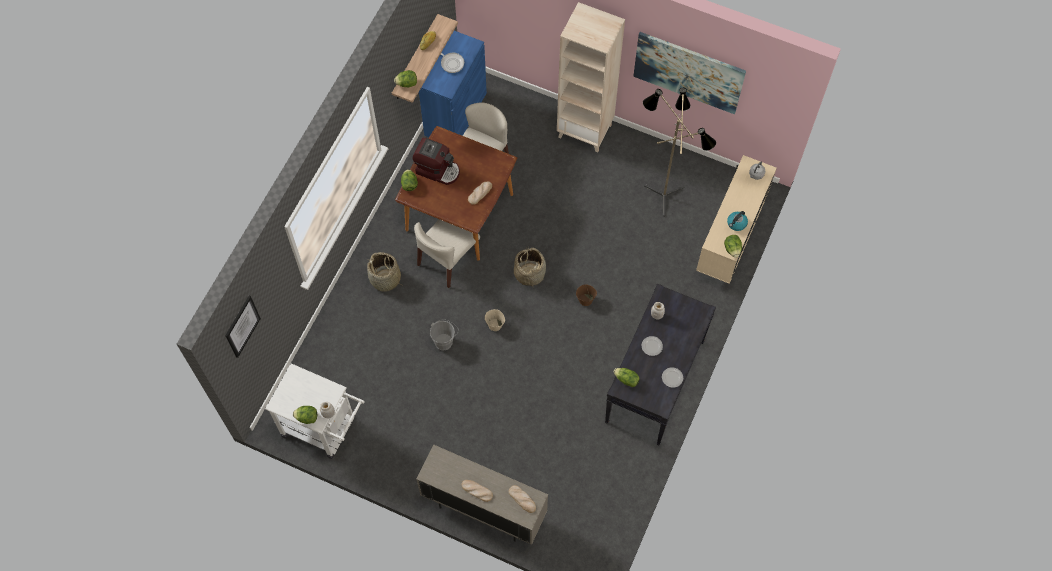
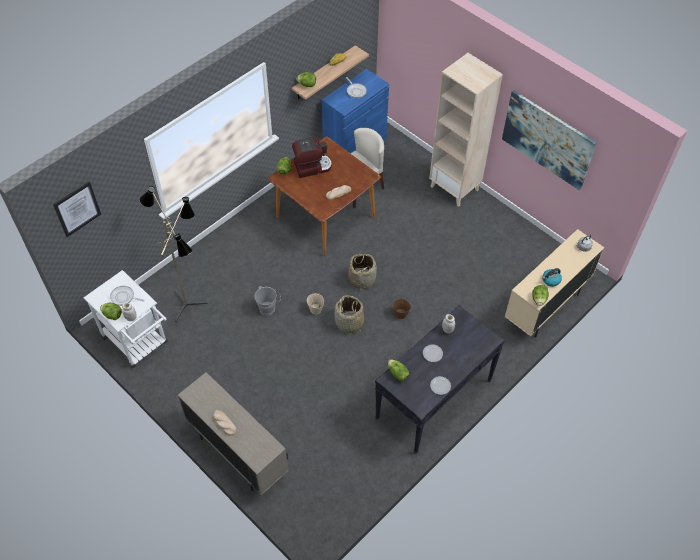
camera: 20 degrees right, 10 degrees down
basket [367,252,401,292] -> basket moved to [334,295,364,333]
coffee machine [412,138,460,185] -> coffee machine turned 60 degrees counterclockwise [292,137,332,178]
beige chair [414,219,480,288] -> none
bread [509,485,536,513] -> none
floor lamp [643,88,716,217] -> floor lamp moved to [140,186,208,322]
none -> frying pan [110,286,144,306]

